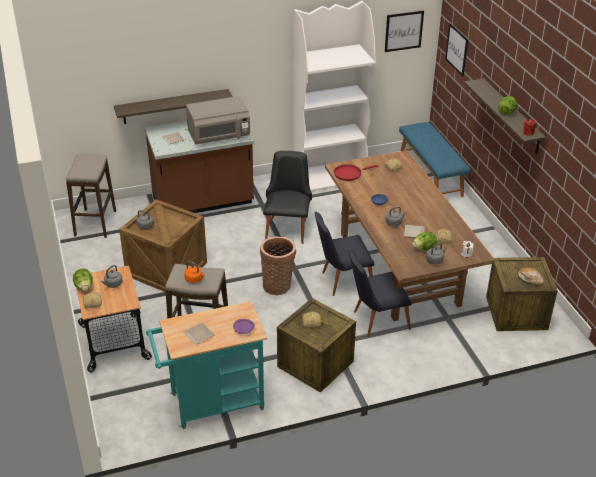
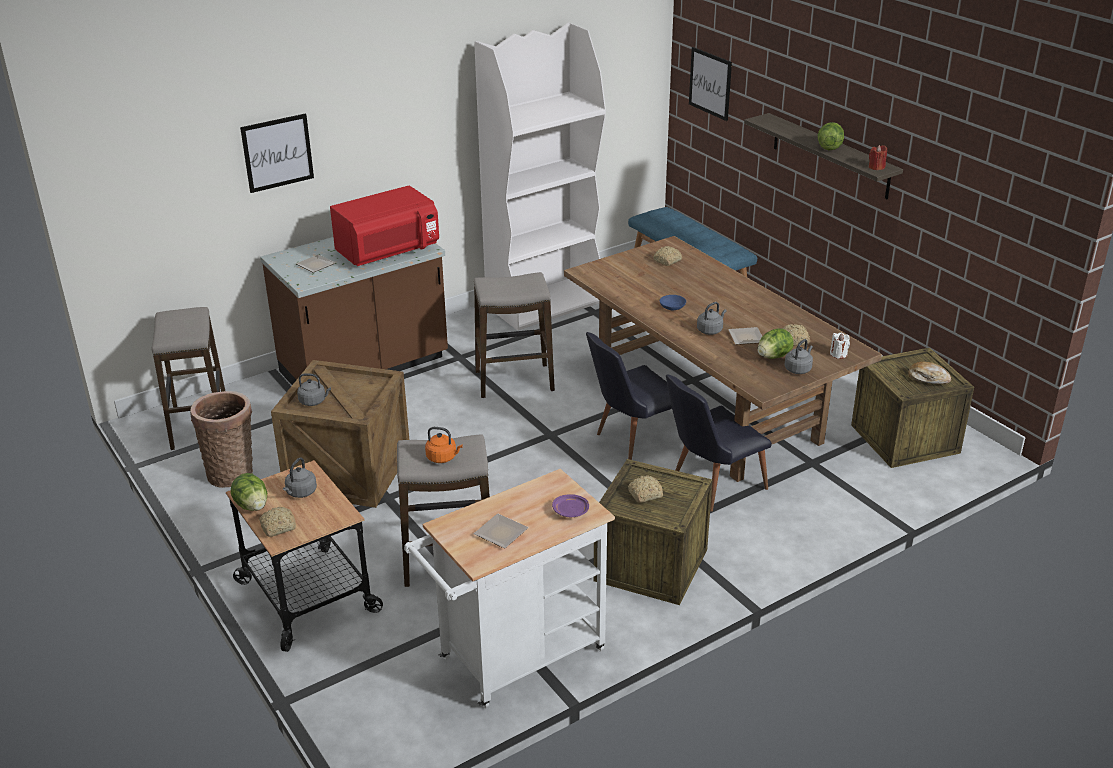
camera: 15 degrees left, 5 degrees down
shelf [114,89,233,124] -> none
turquoise cart [146,301,267,429] -> white cart [404,469,615,708]
grey microwave [186,96,250,144] -> red microwave [330,186,439,266]
basket [260,237,296,295] -> basket moved to [190,391,253,488]
black chair [263,151,312,244] -> stool [474,272,555,398]
red frying pan [334,164,378,181] -> none
picture [385,10,424,52] -> picture moved to [240,113,314,193]

